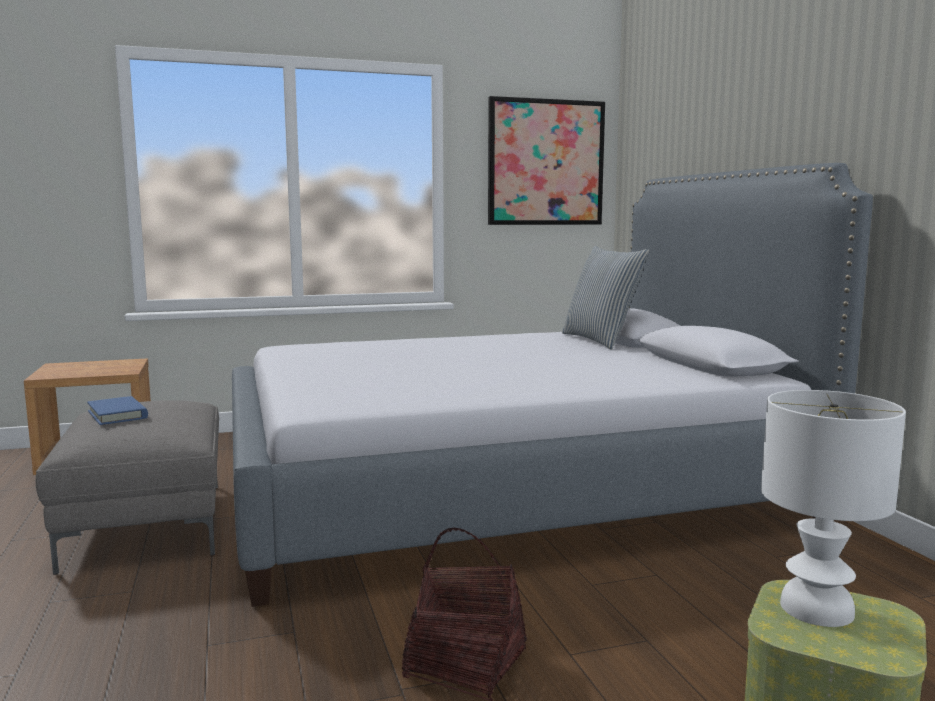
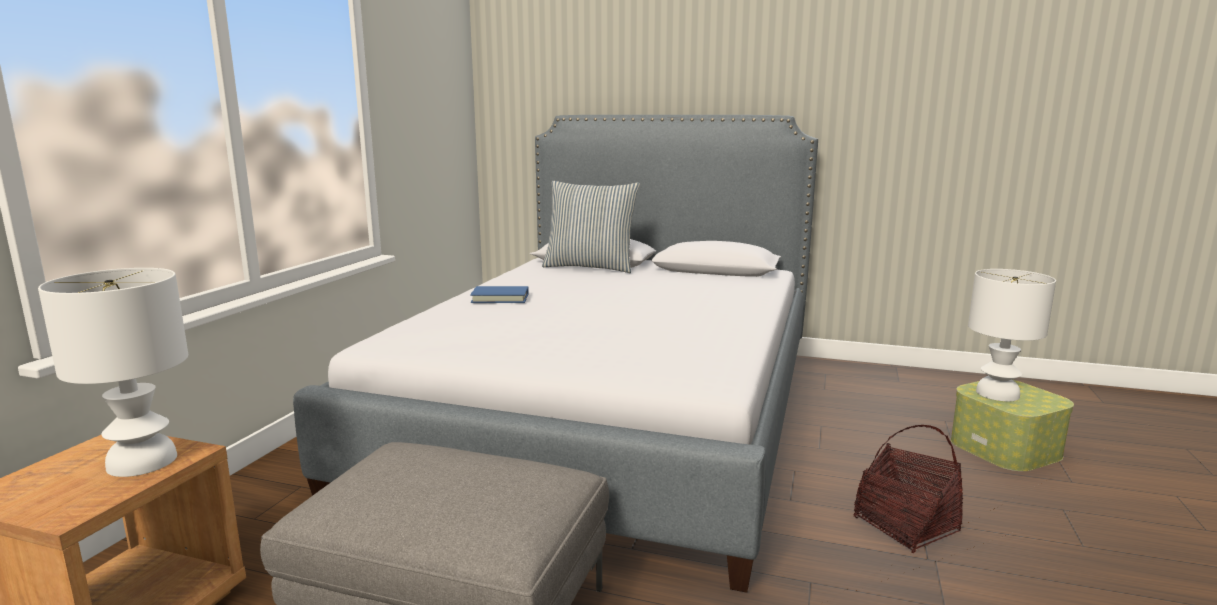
camera: 55 degrees left, 5 degrees up
blue book [87,396,148,425] -> blue book moved to [470,286,529,303]
picture [488,96,605,225] -> none
none -> white table lamp [38,268,188,477]

